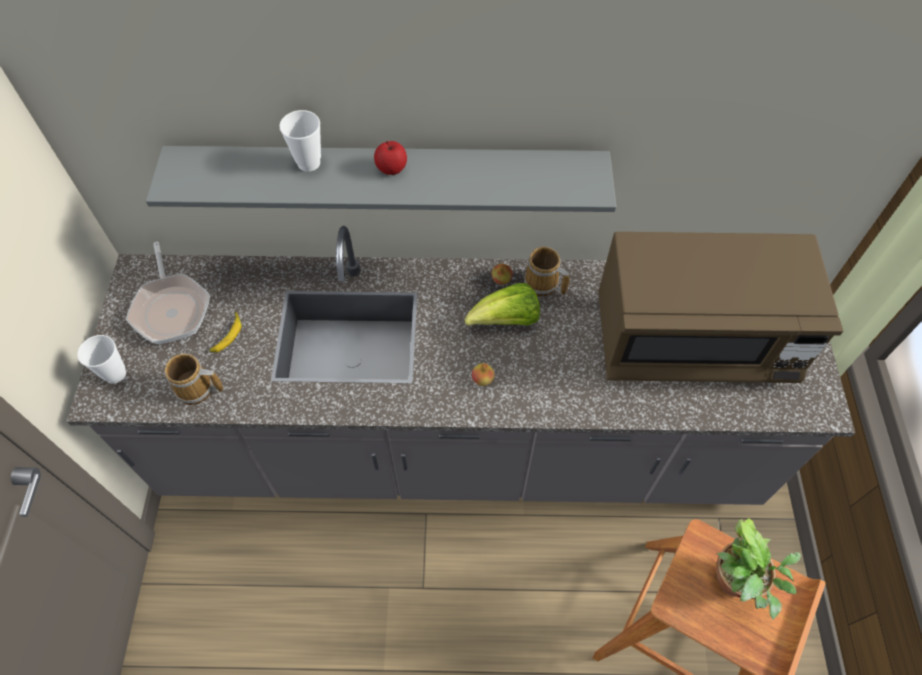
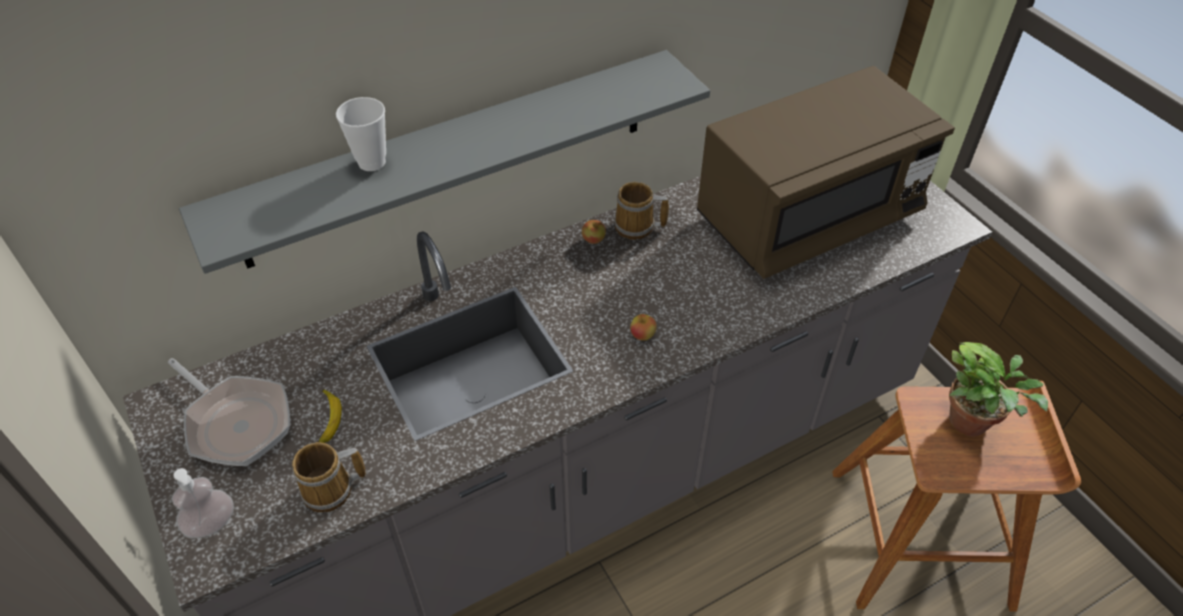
camera: 30 degrees left, 10 degrees down
cup [77,335,126,384] -> soap dispenser [172,468,234,538]
apple [374,141,407,175] -> none
lettuce [465,283,540,326] -> none

